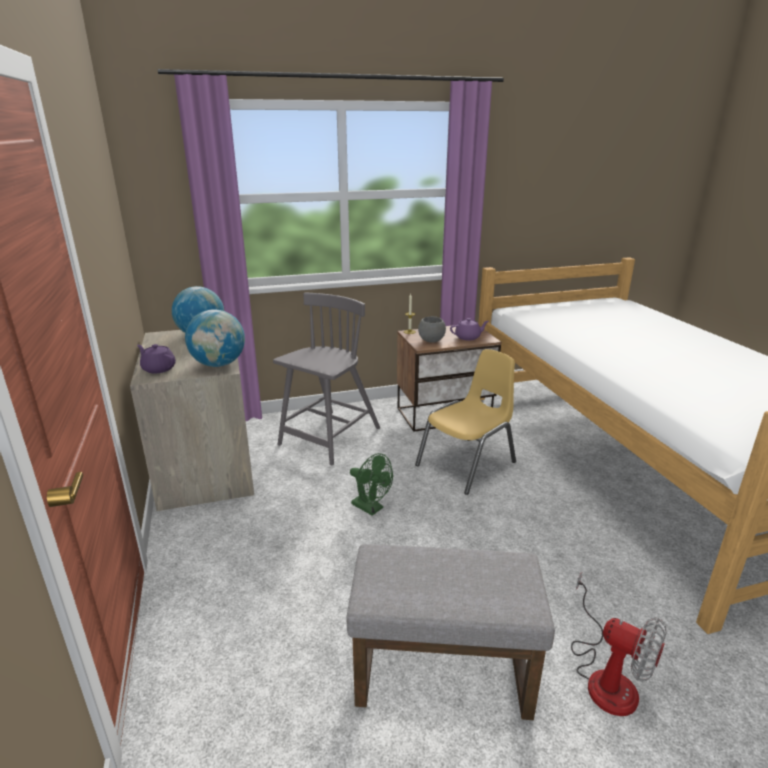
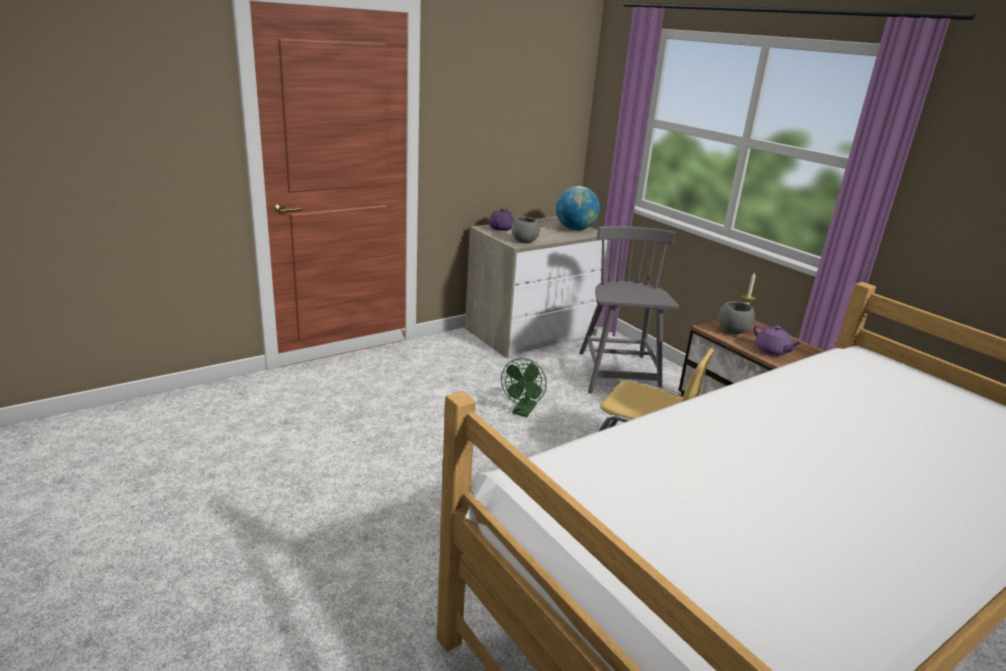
camera: 70 degrees right, 0 degrees up
globe [185,309,245,367] -> grey bowl [511,216,540,243]
grey chair [273,293,380,465] -> grey chair turned 105 degrees counterclockwise [579,226,679,394]
grey ottoman [347,544,555,720] -> none
fan [571,572,667,716] -> none

